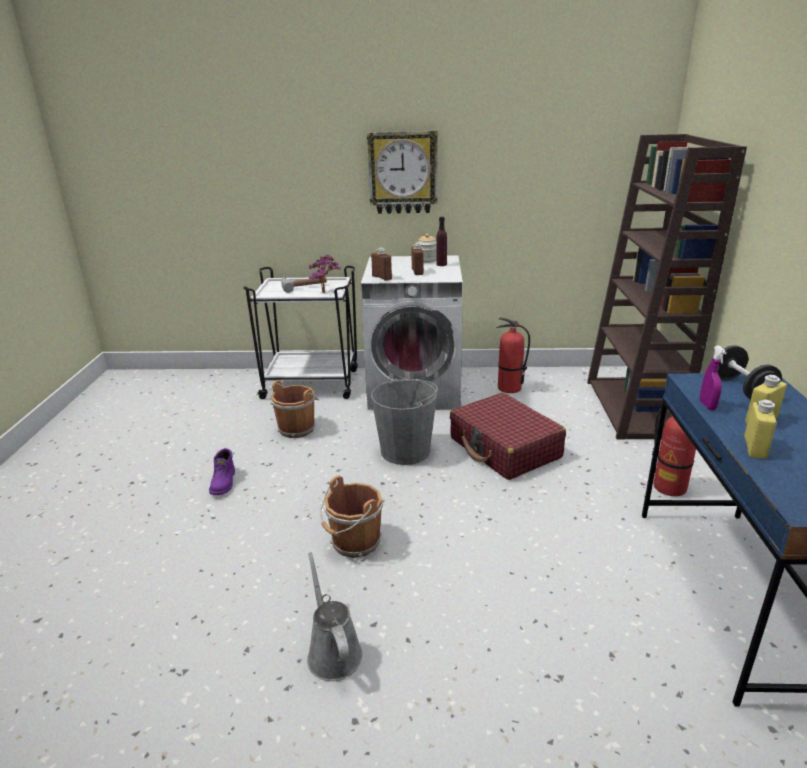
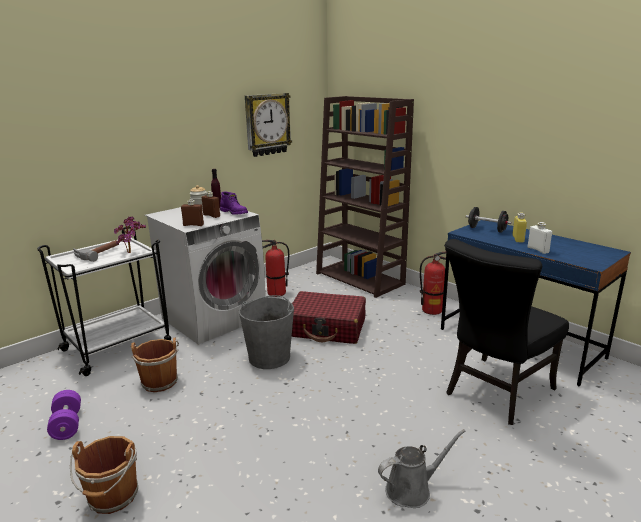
camera: 45 degrees left, 5 degrees down
purple boot [209,448,235,495] -> purple boot moved to [220,191,248,215]
grey watering can [307,552,363,681] -> grey watering can turned 135 degrees clockwise [378,429,466,508]
brown bucket [320,476,385,558] -> brown bucket moved to [70,436,138,514]
wall clock [367,131,438,214] -> wall clock moved to [245,93,292,157]
purple spray bottle [700,346,727,410] -> none
yellow bottle [744,400,777,459] -> white bottle [527,222,552,254]
none -> purple dumbbell [47,390,81,440]
none -> black chair [444,239,569,425]

